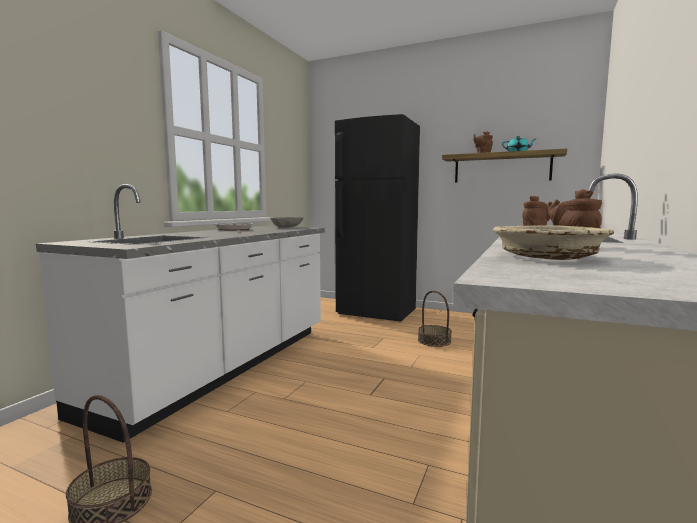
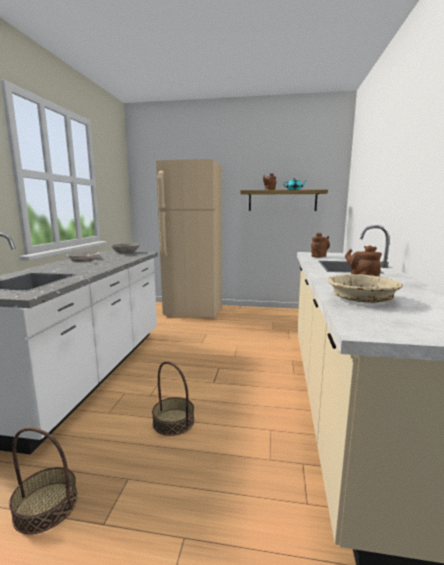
camera: 15 degrees left, 5 degrees up
black fridge [335,114,420,321] -> beige fridge [156,159,222,318]
basket [418,290,452,347] -> basket moved to [152,361,194,436]

